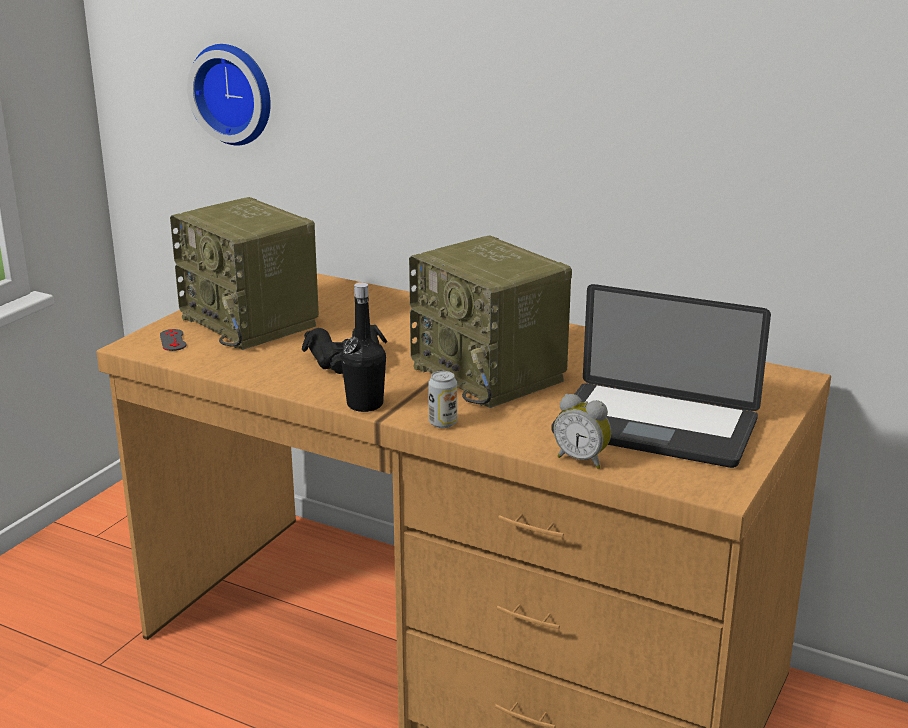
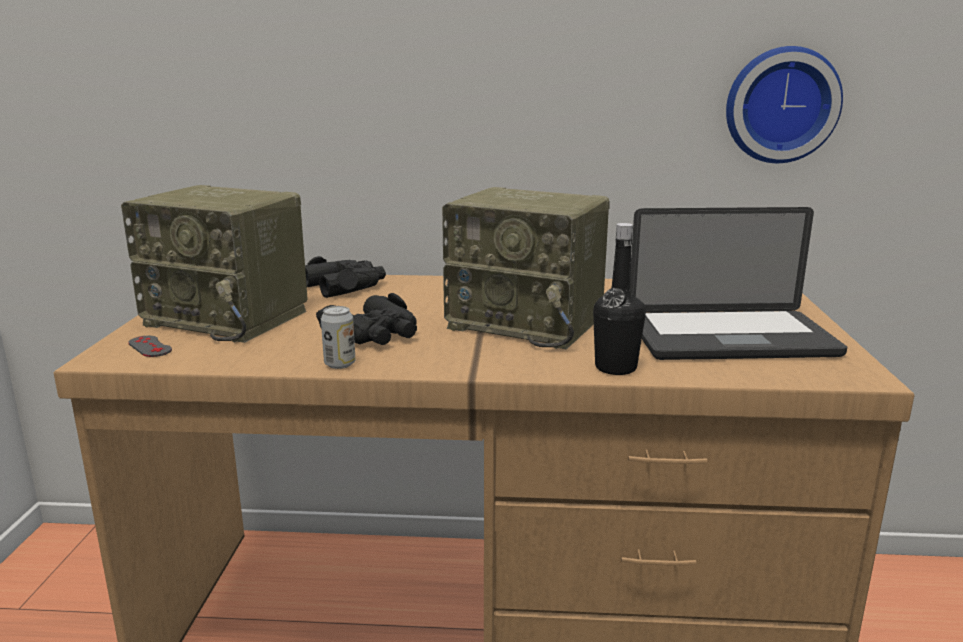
camera: 25 degrees left, 5 degrees down
wall clock [187,44,271,146] -> wall clock moved to [726,46,843,163]
black bottle [341,283,386,412] -> black bottle moved to [593,223,646,375]
can [428,371,457,428] -> can moved to [321,306,355,369]
alarm clock [554,394,611,469] -> none
none -> black binoculars [305,256,386,298]

